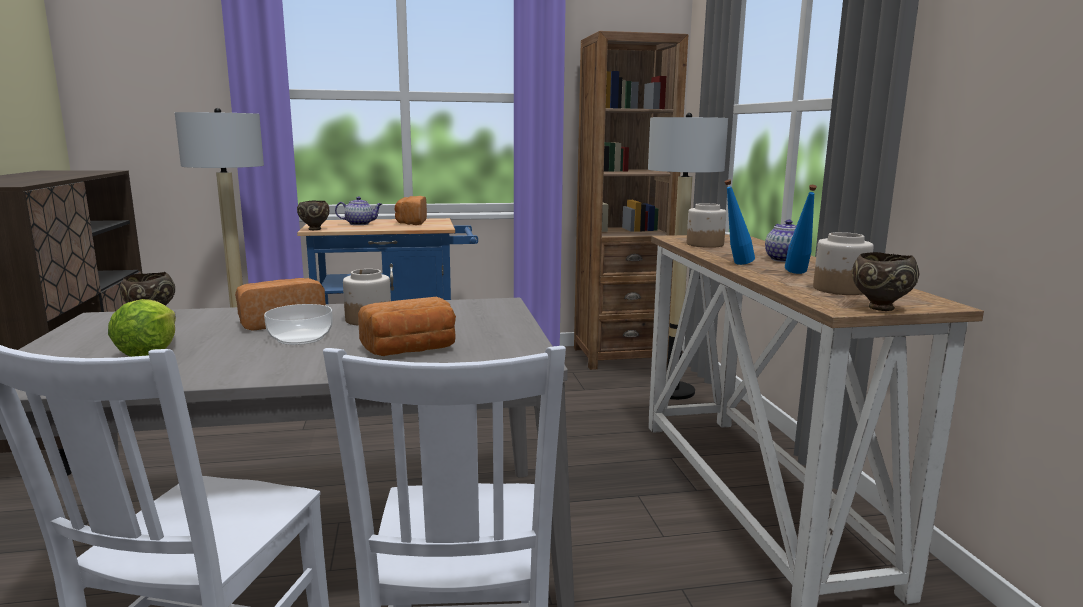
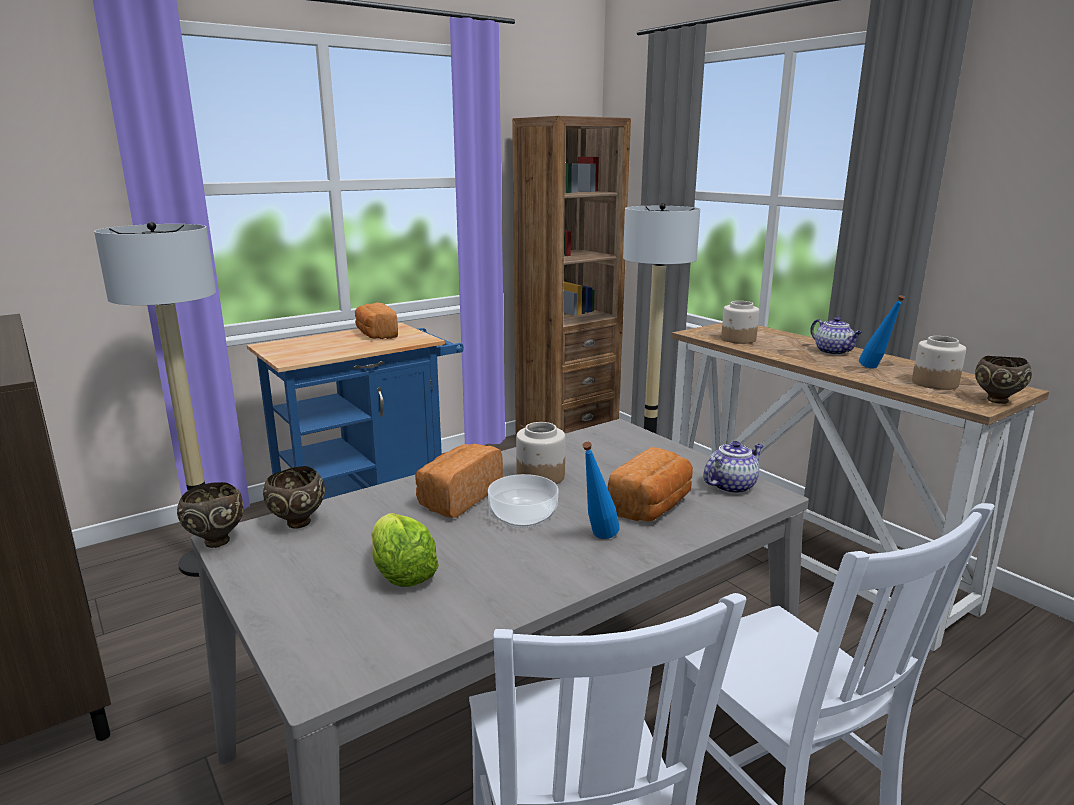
camera: 25 degrees left, 5 degrees up
brown bowl [297,201,329,230] -> brown bowl moved to [177,482,244,548]
teapot [335,197,382,225] -> teapot moved to [703,441,763,494]
blue bottle [724,180,755,265] -> blue bottle moved to [582,442,619,539]

